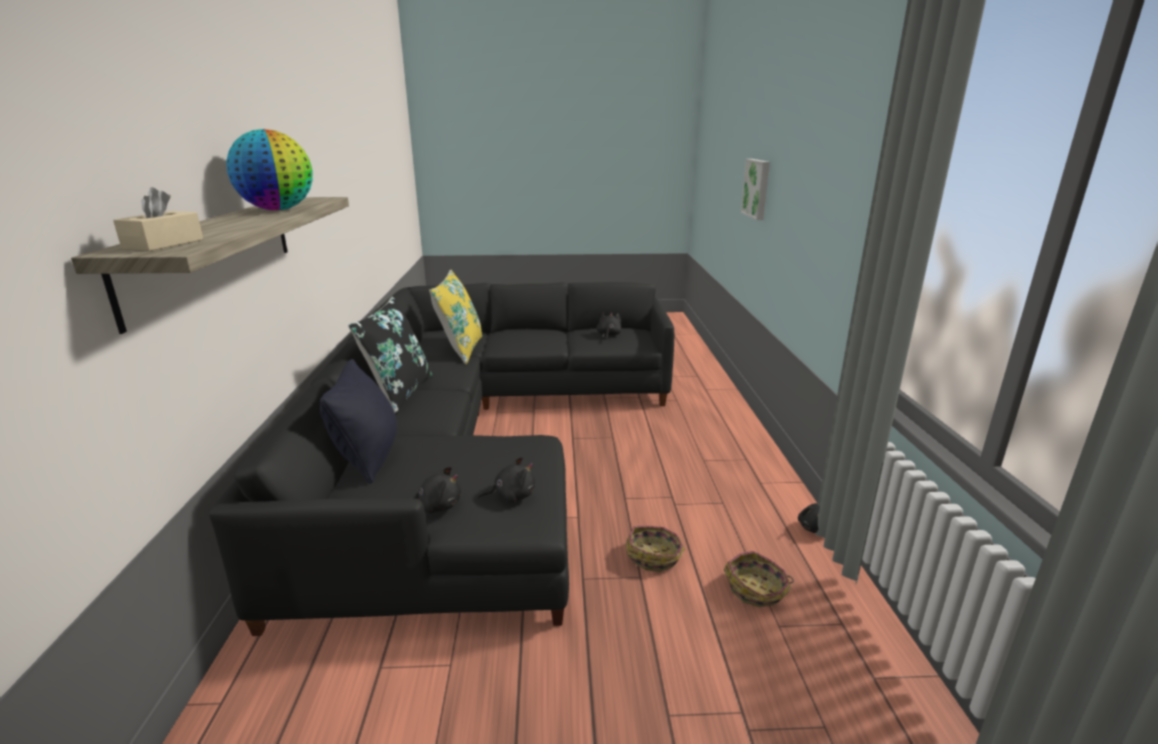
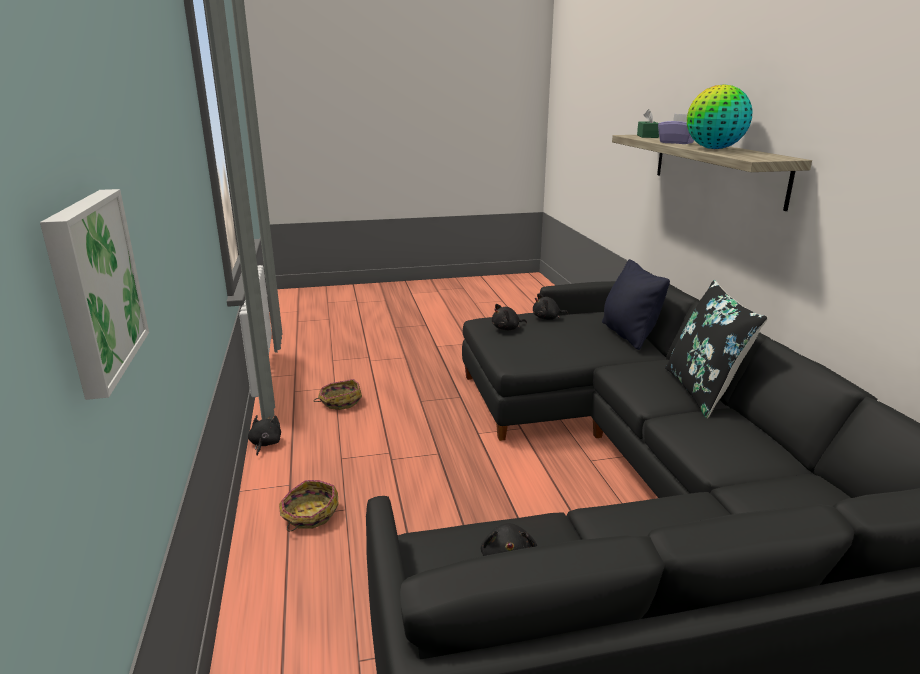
camera: 170 degrees right, 0 degrees up
beige tissue box [113,187,203,251] -> green tissue box [637,109,659,138]
yellow pillow [429,270,483,364] -> none
basket [626,526,685,572] -> basket moved to [279,480,338,531]
none -> purple tissue box [658,114,694,144]

